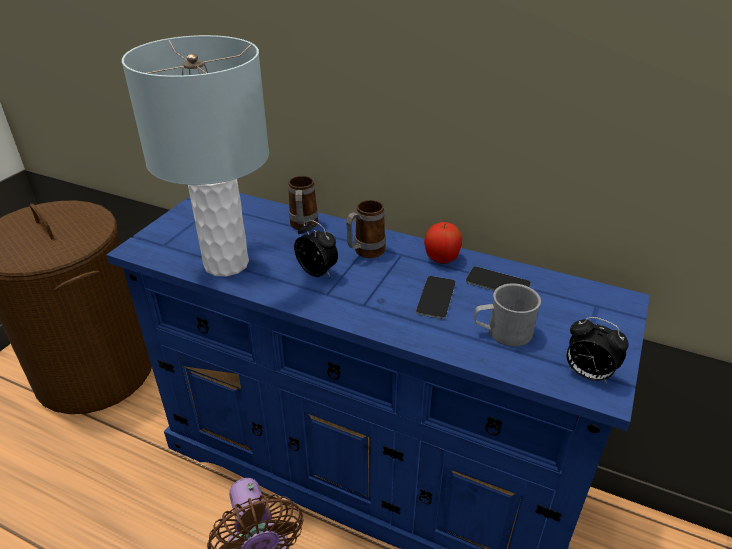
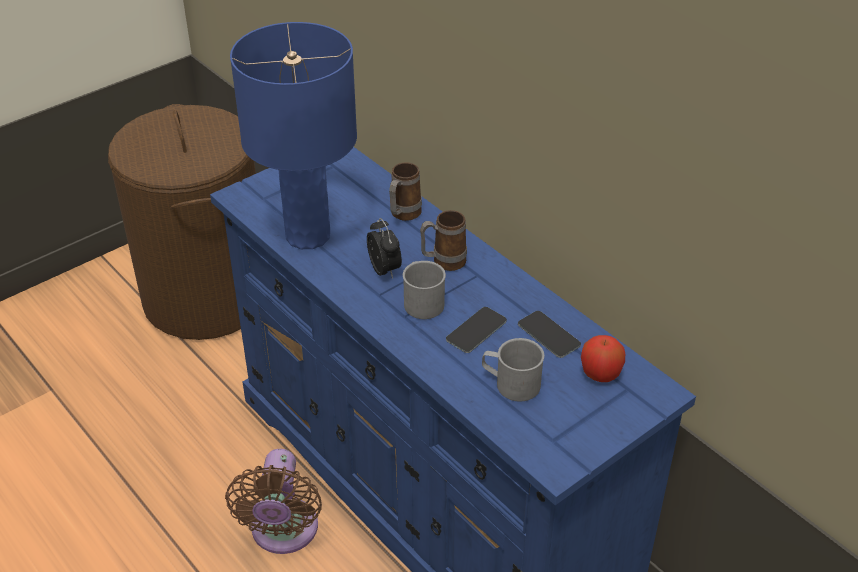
camera: 25 degrees right, 5 degrees up
grey table lamp [122,35,269,277] -> blue table lamp [230,22,357,249]
apple [424,222,462,264] -> apple moved to [581,335,625,382]
alarm clock [566,317,629,384] -> none
none -> grey mug [403,261,446,319]

